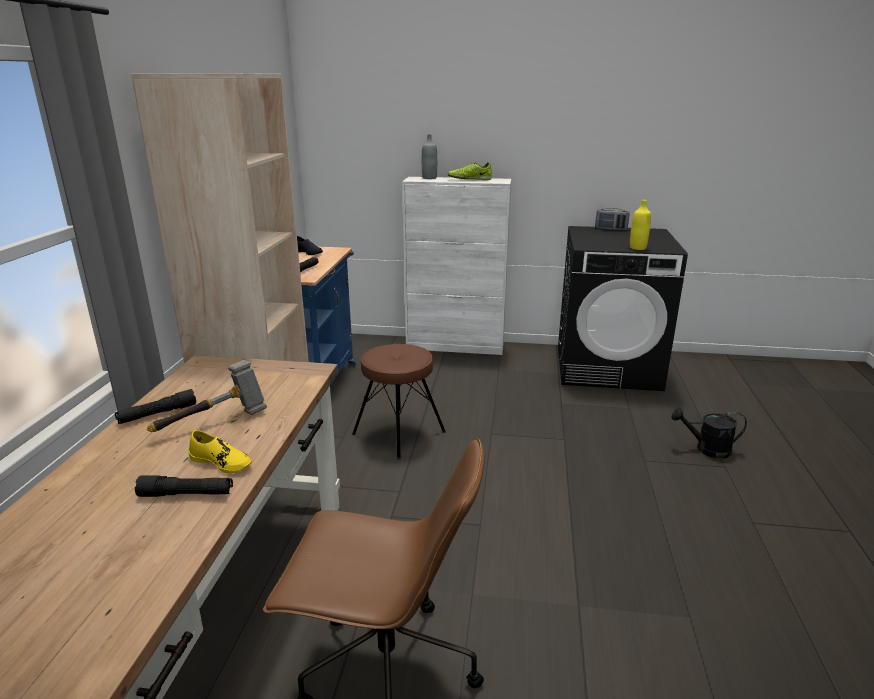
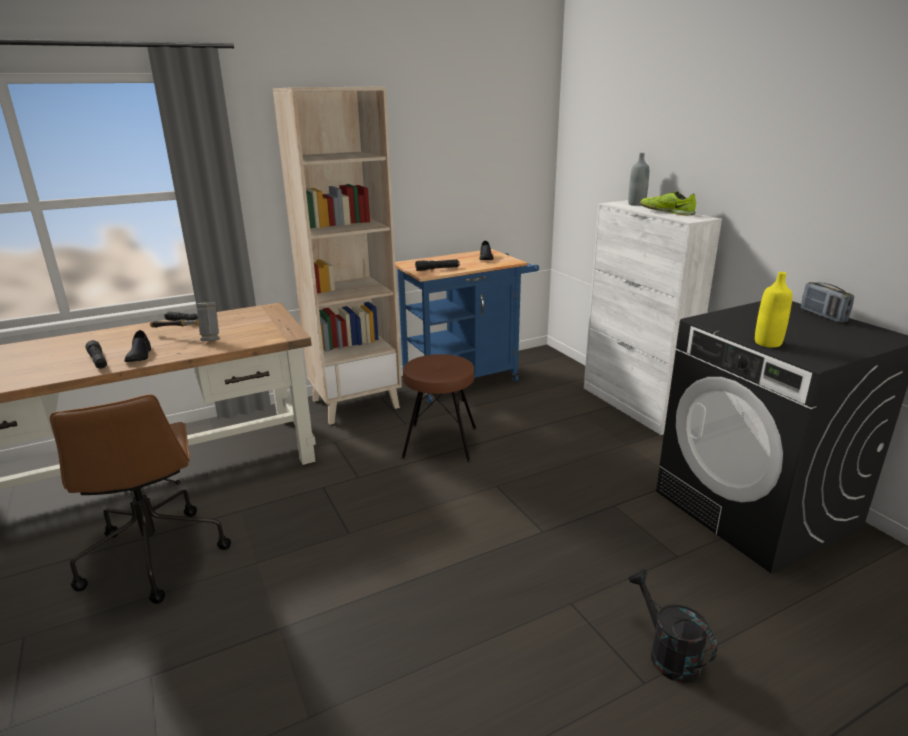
camera: 55 degrees right, 0 degrees up
yellow shoe [188,430,252,473] -> black shoe [124,330,151,362]

